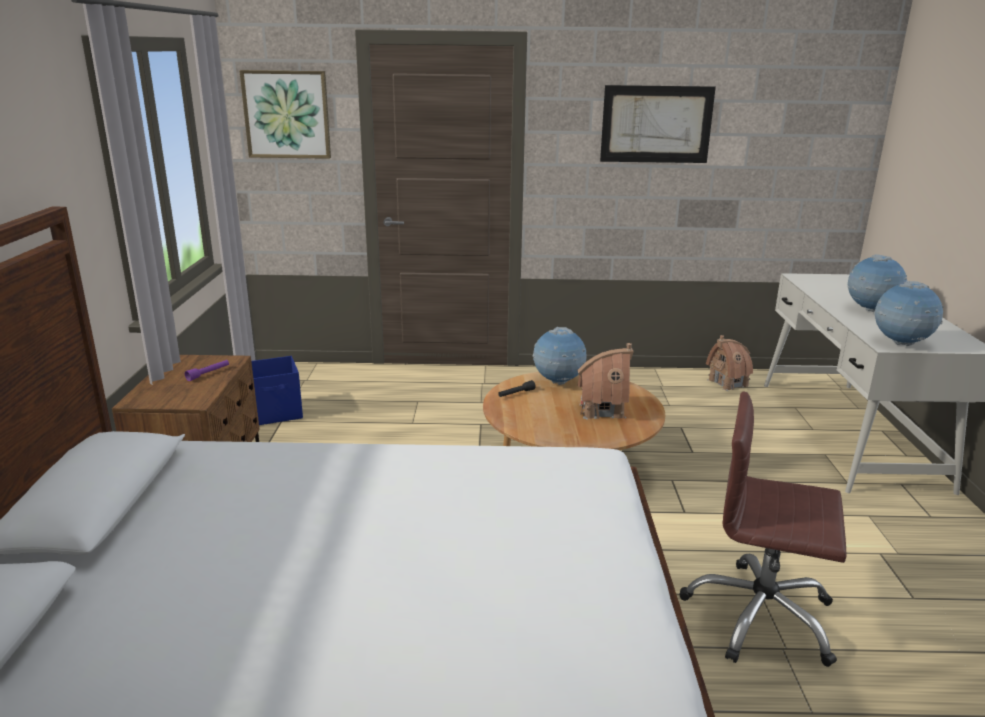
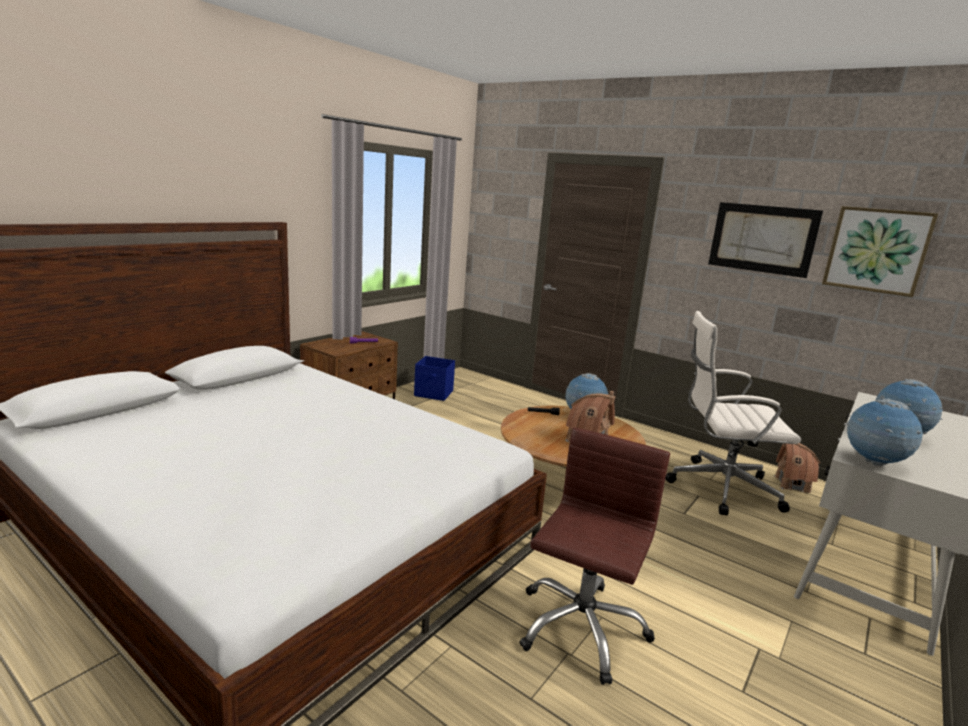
camera: 35 degrees right, 5 degrees down
picture [239,70,331,159] -> picture moved to [822,206,938,297]
brown office chair [679,391,846,667] -> brown office chair turned 60 degrees clockwise [519,427,670,685]
none -> white office chair [665,311,801,515]

